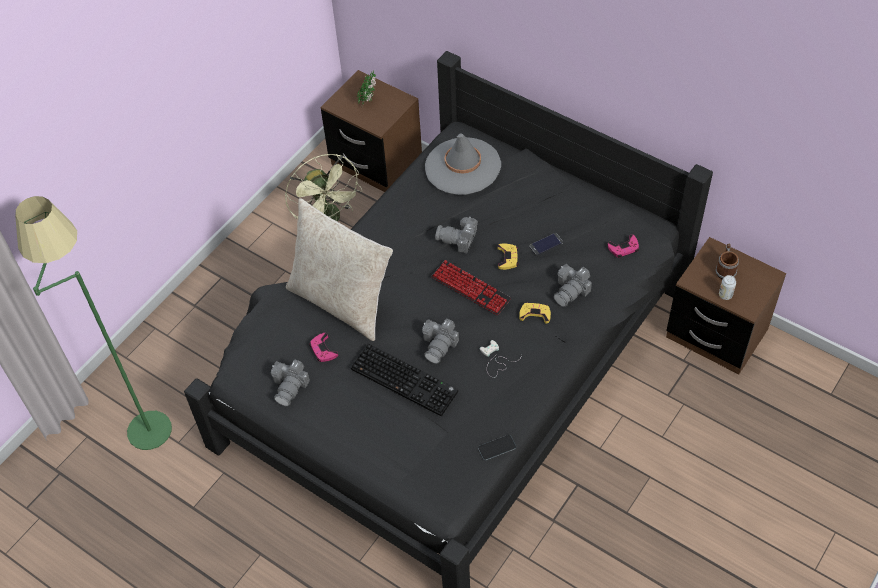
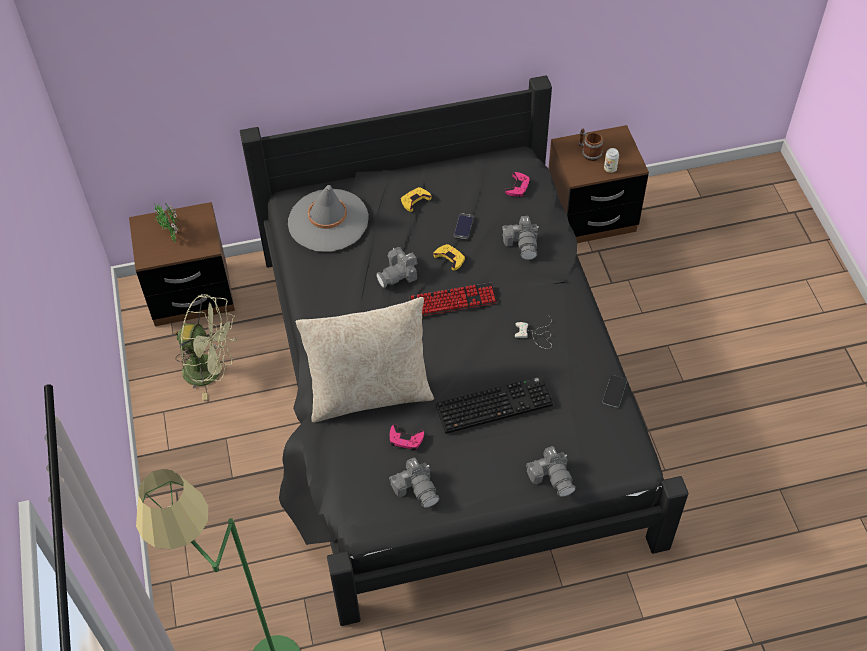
camera: 50 degrees left, 0 degrees up
camera [422,318,459,364] -> camera moved to [526,446,576,497]
yellow game controller [519,302,551,324] -> yellow game controller moved to [401,187,431,212]

